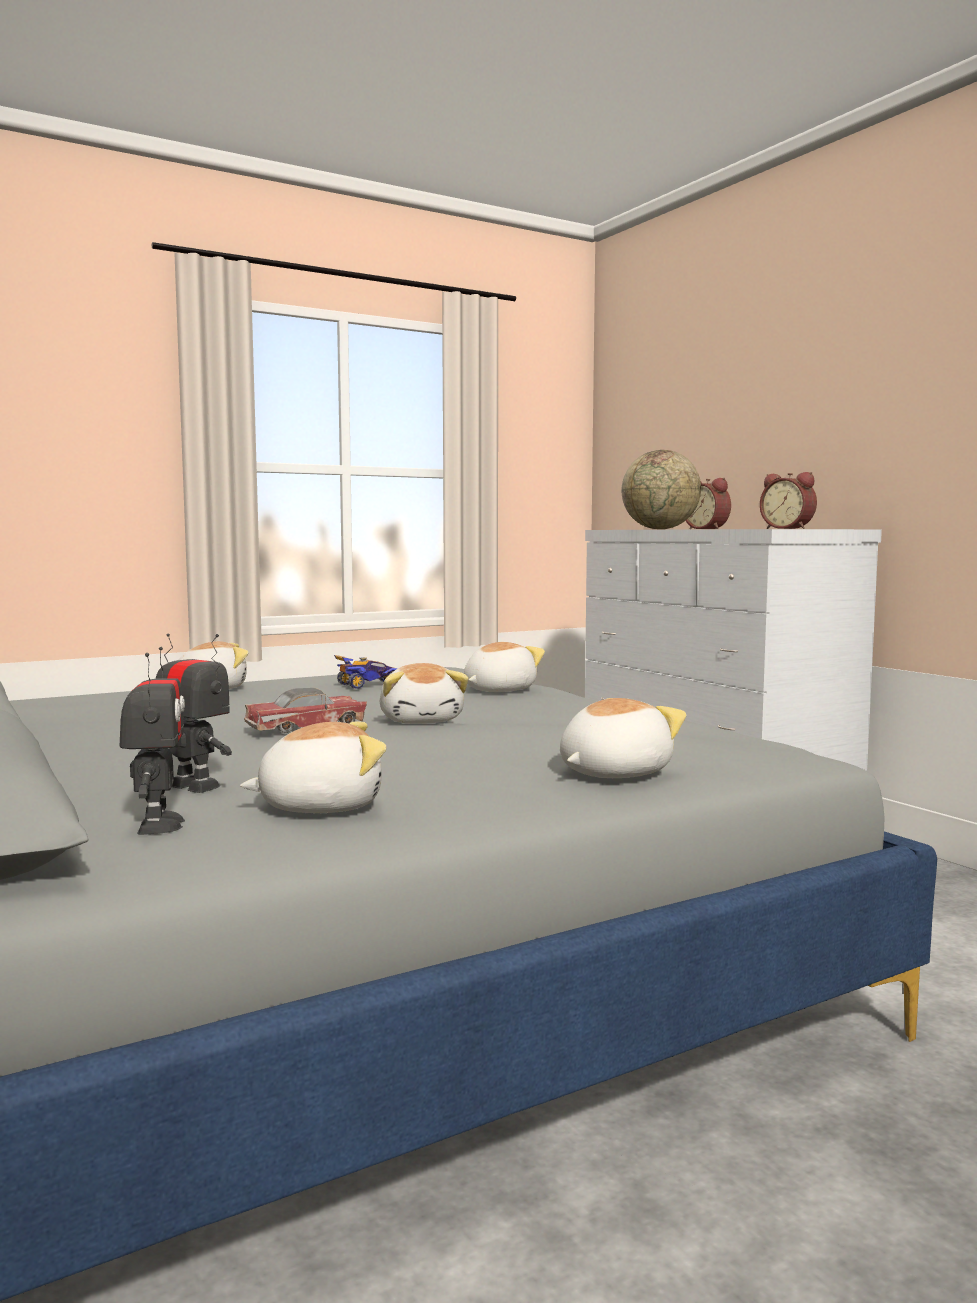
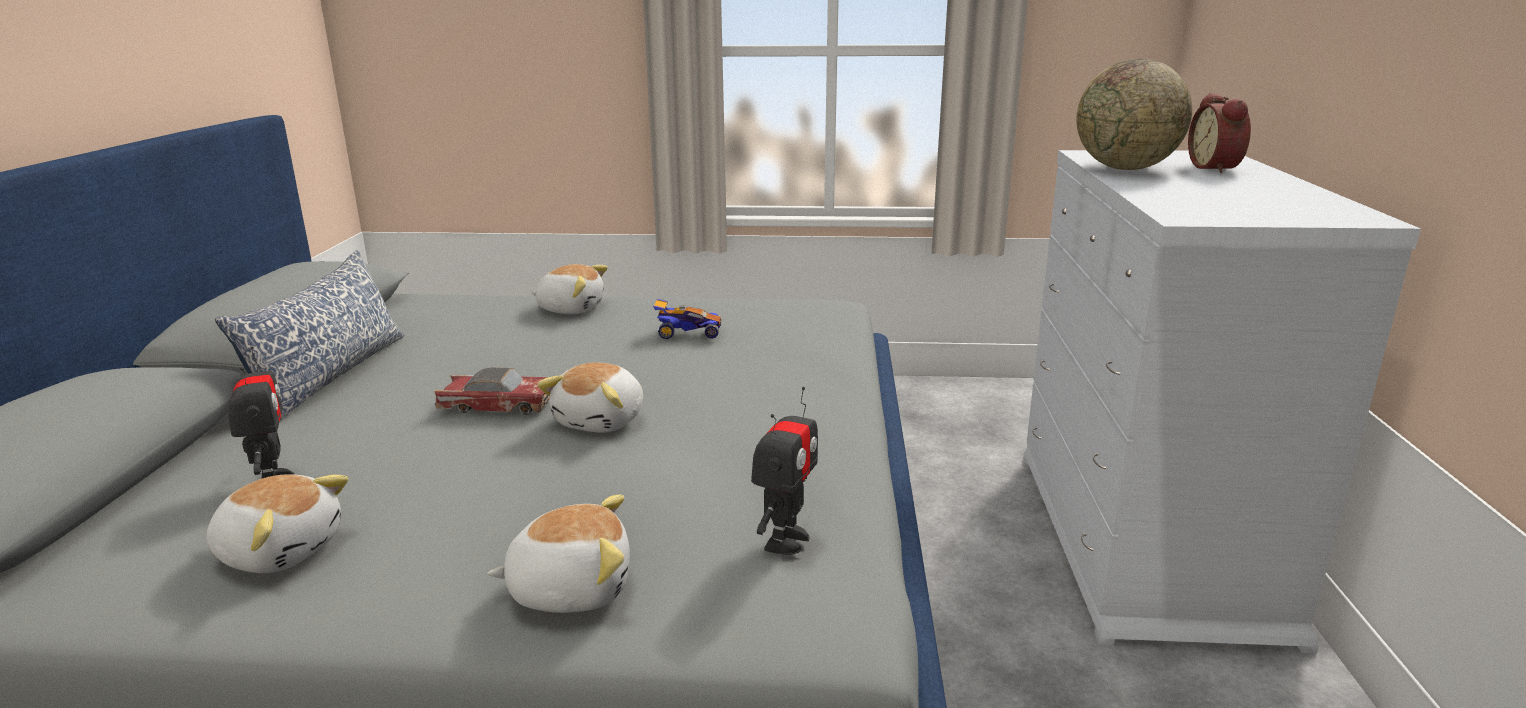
camera: 35 degrees right, 15 degrees up
toy robot [120,647,185,835] -> toy robot moved to [751,387,818,555]
plush toy [464,642,545,692] -> none
alarm clock [760,472,817,529] -> none
none -> pillow [215,250,405,419]

